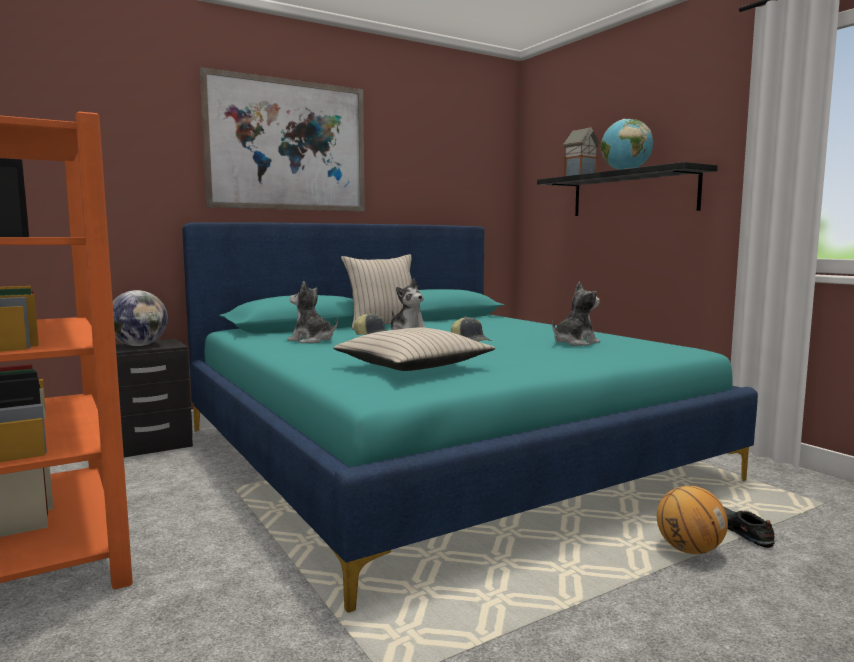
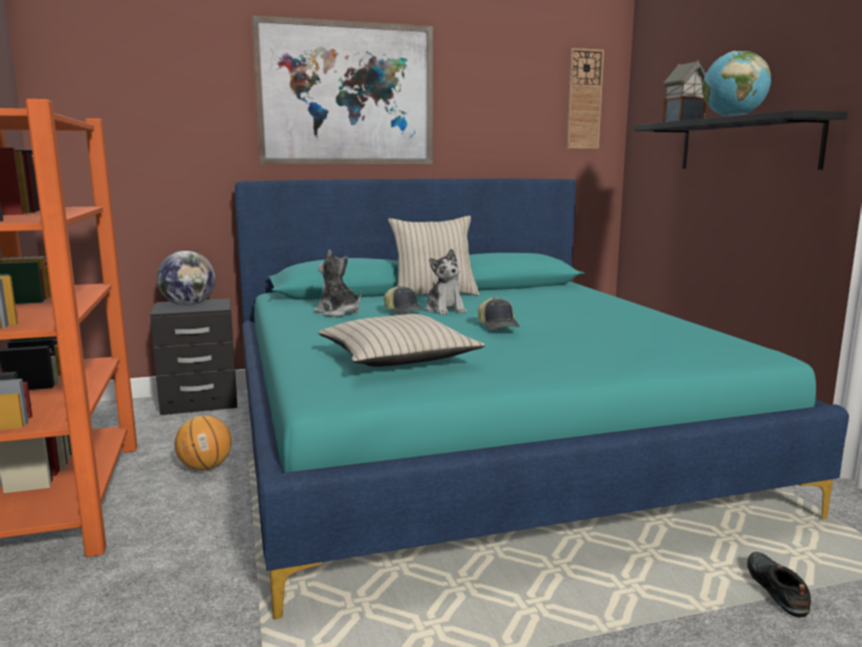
camera: 15 degrees right, 5 degrees up
plush toy [552,282,600,346] -> none
basketball [657,486,728,554] -> basketball moved to [175,415,232,471]
none -> wall clock [566,48,604,149]

